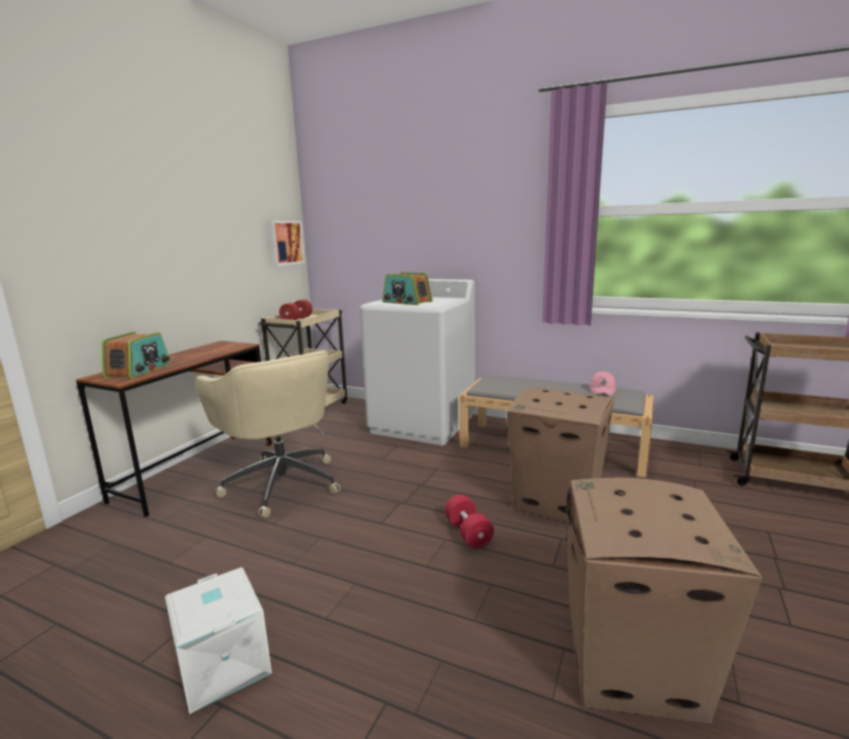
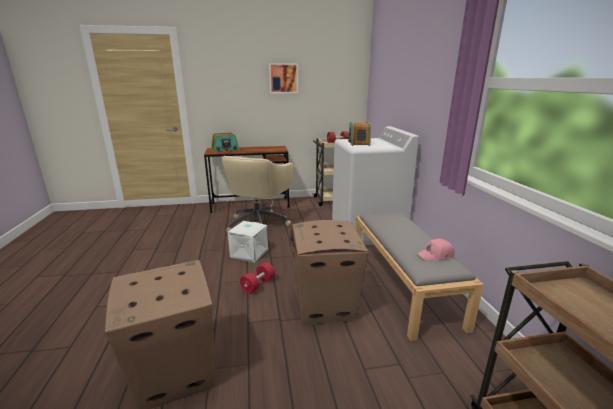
camera: 55 degrees right, 5 degrees up
white storage box [165,567,272,714] -> white storage box moved to [228,221,268,263]
picture [269,221,305,266] -> picture moved to [269,63,298,93]

